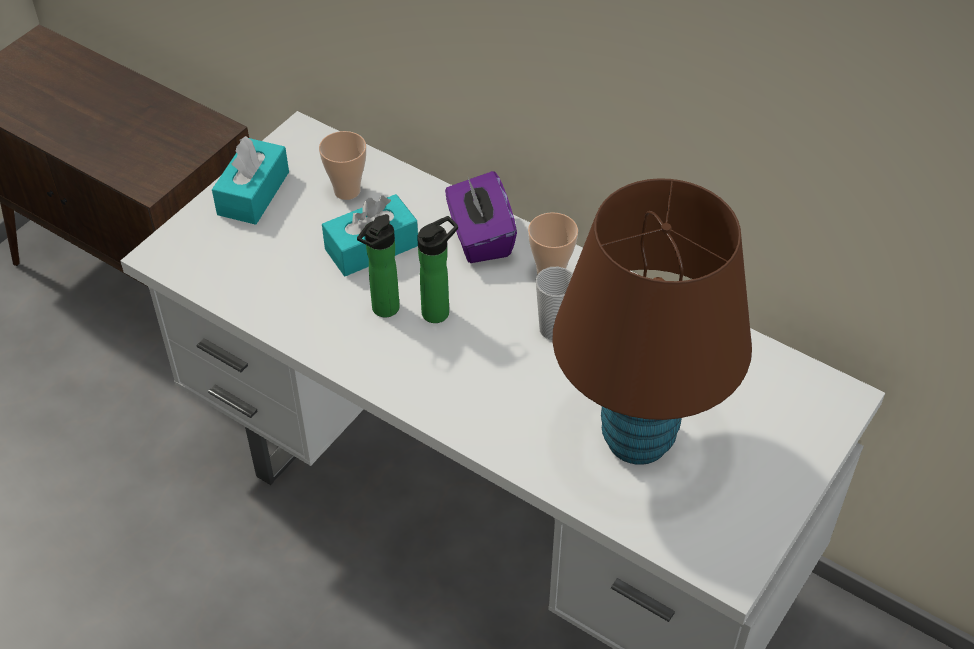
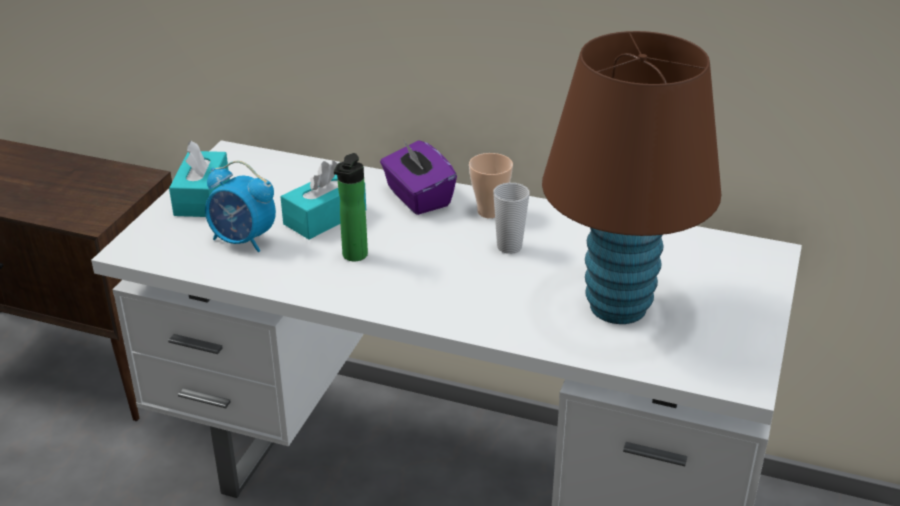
camera: 15 degrees left, 15 degrees down
cup [319,131,366,200] -> none
bottle [417,216,458,323] -> none
none -> alarm clock [205,161,276,252]

